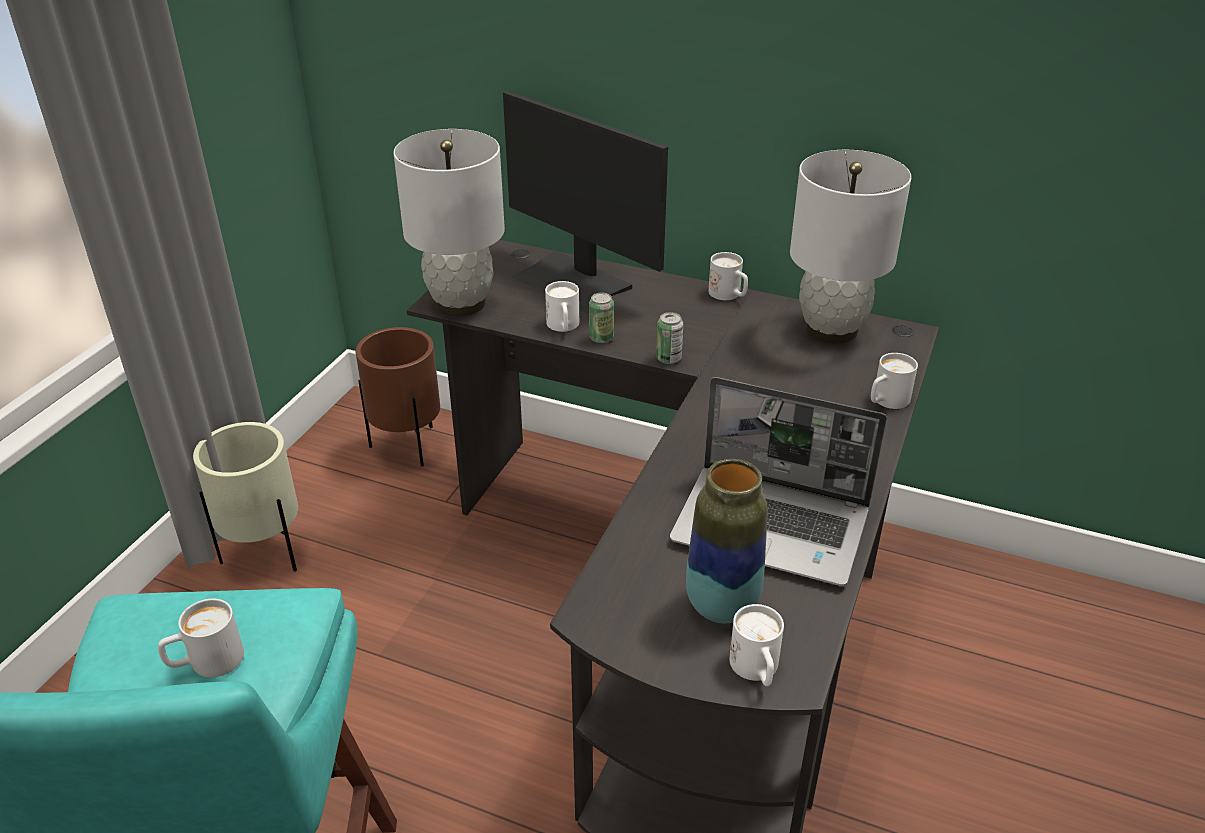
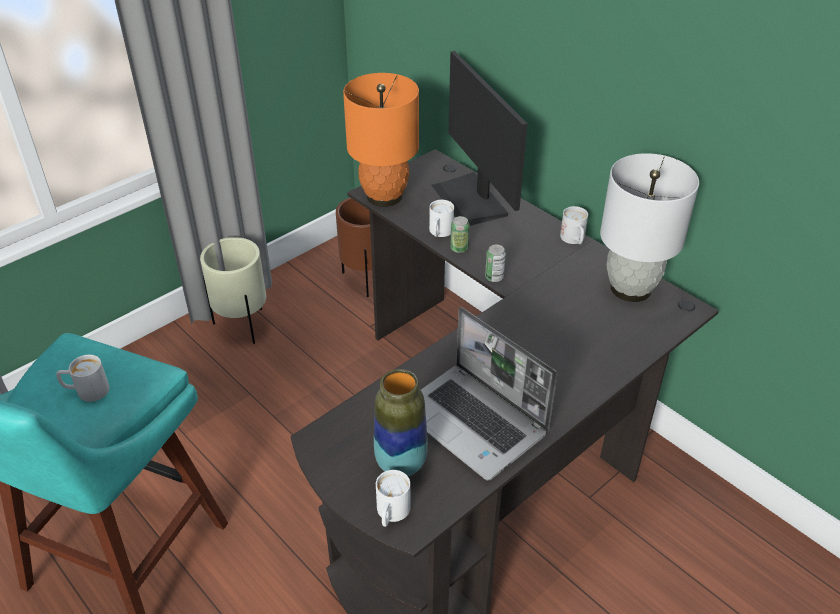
camera: 25 degrees right, 5 degrees up
white table lamp [393,129,505,316] -> orange table lamp [343,73,419,207]
white mug [871,353,918,409] -> none

